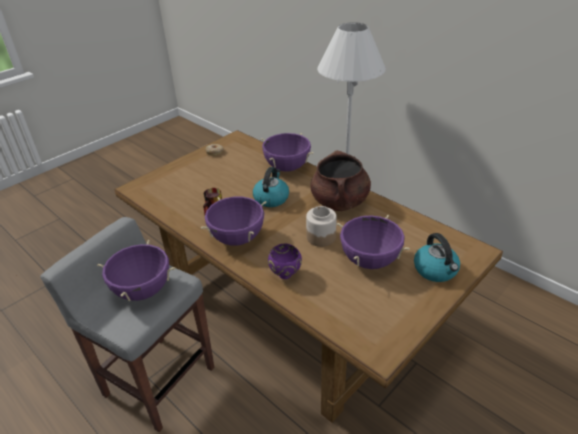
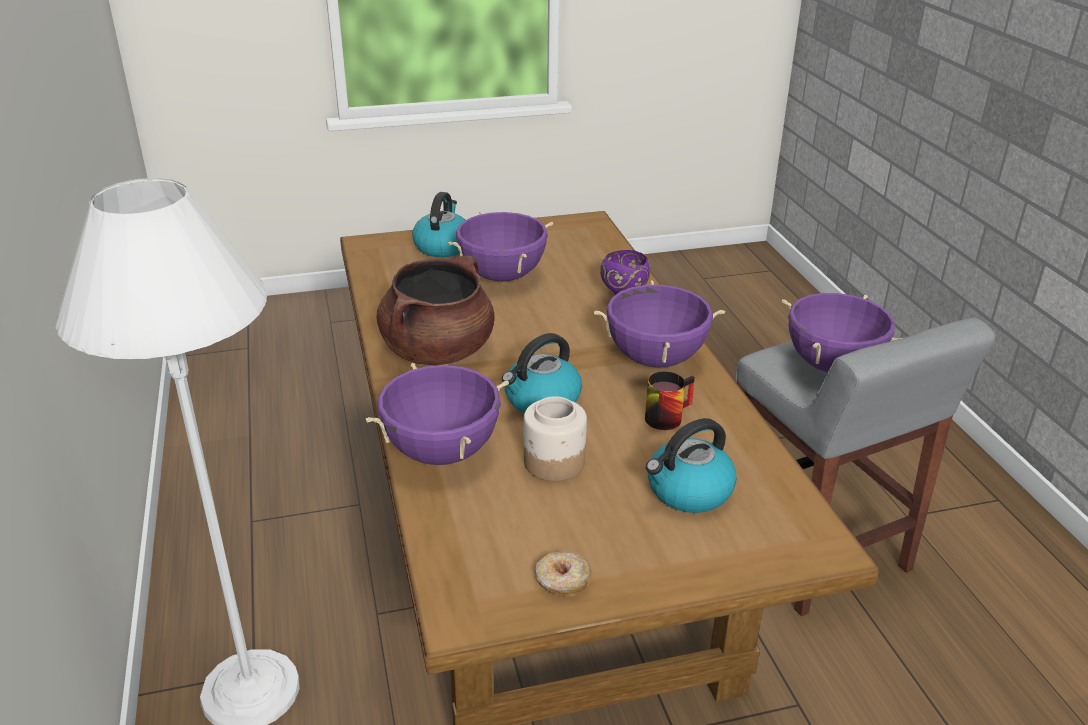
camera: 150 degrees left, 5 degrees down
jar [306,206,337,247] -> jar moved to [524,396,587,481]
none -> kettle [646,418,737,513]

